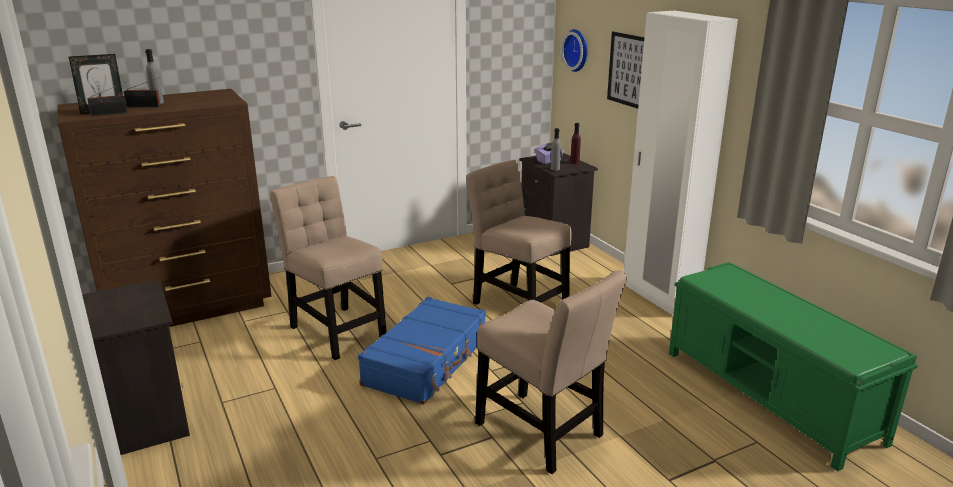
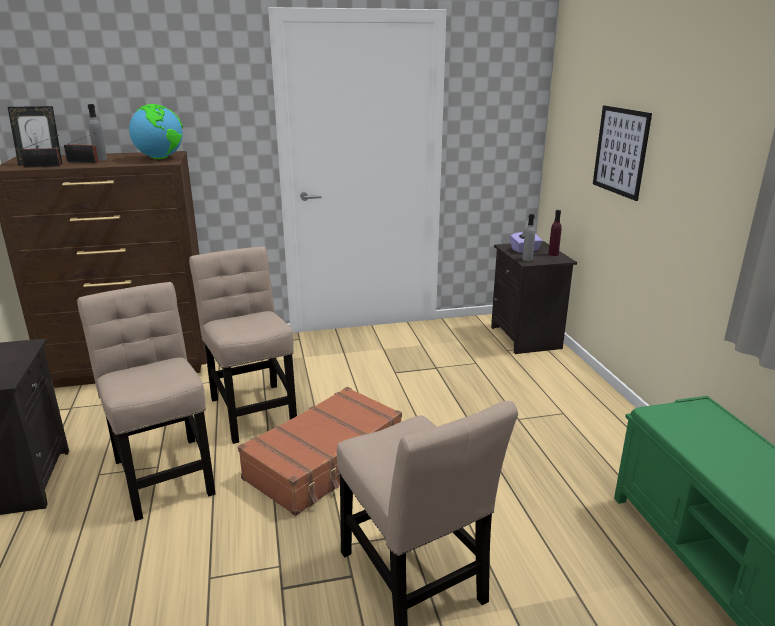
camera: 15 degrees right, 0 degrees up
blue suitcase [358,297,486,405] -> brown suitcase [238,387,402,516]
beige chair [466,160,572,305] -> beige chair moved to [77,282,216,521]
wall clock [561,29,588,72] -> none
white wardrobe [624,11,738,316] -> none
none -> globe [129,104,183,159]

